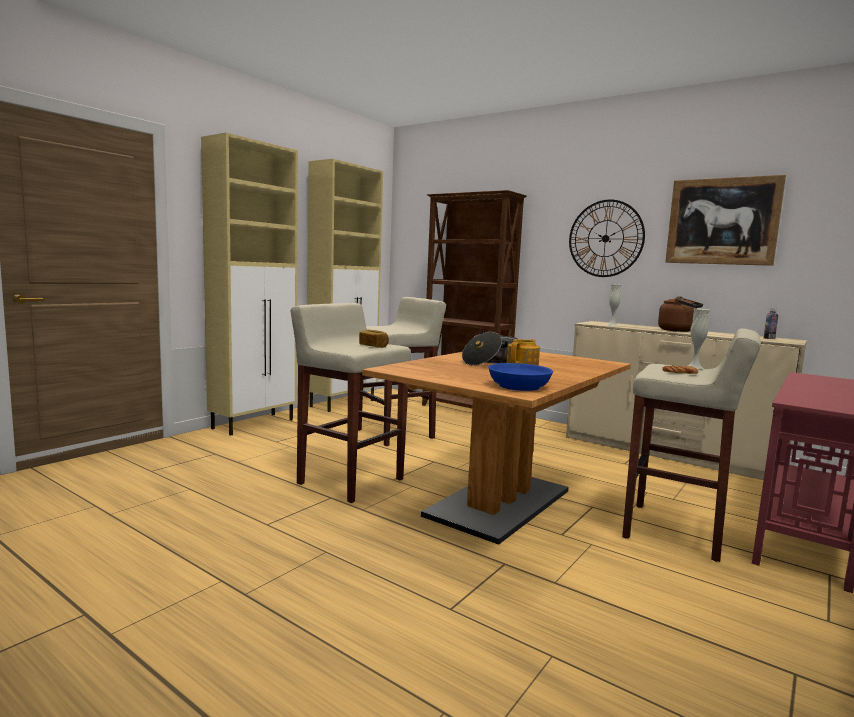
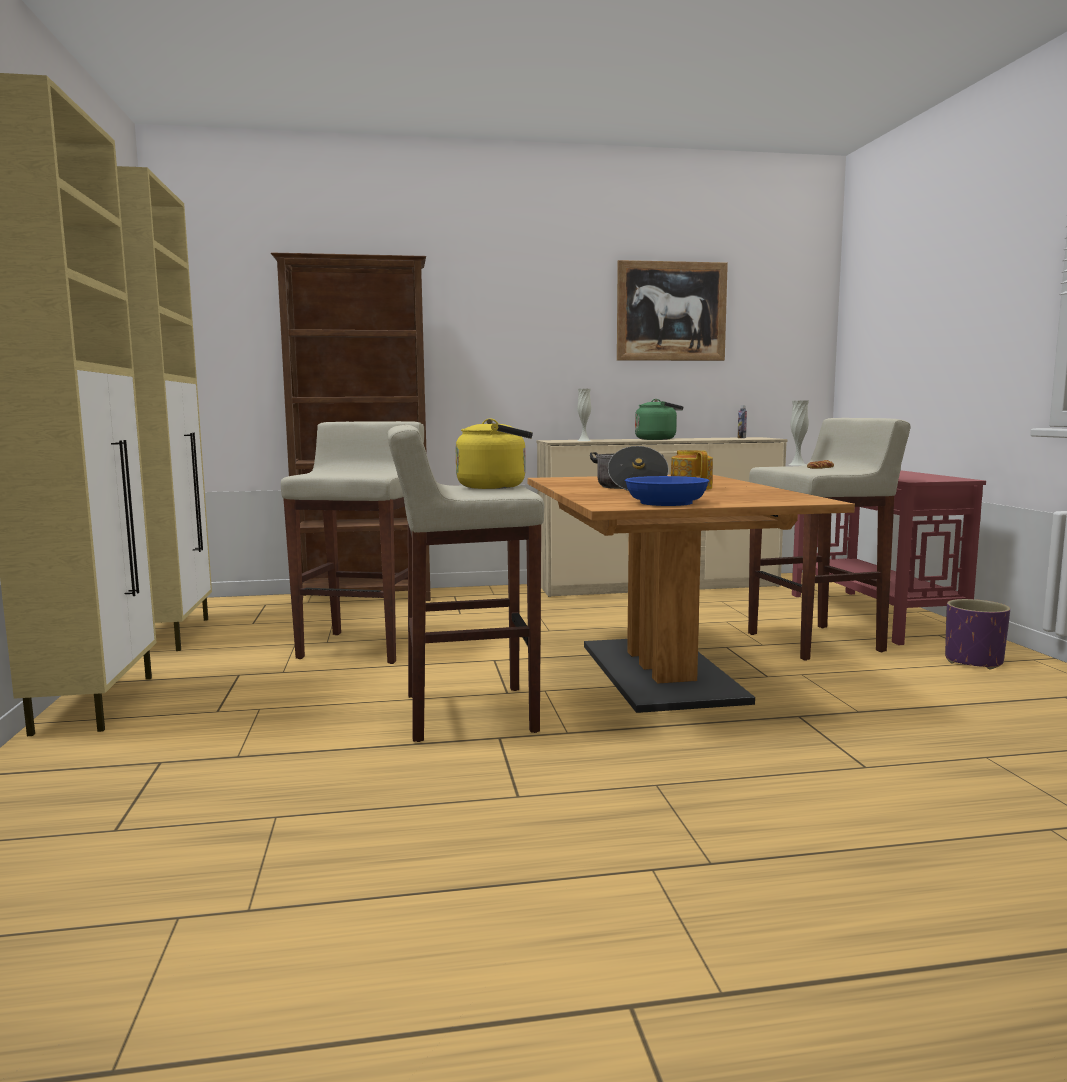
camera: 45 degrees left, 0 degrees up
bread [359,330,389,348] -> yellow kettle [456,418,533,489]
blue bowl [488,363,554,391] -> blue bowl moved to [625,476,709,506]
wall clock [569,200,645,277] -> none
brown kettle [658,296,703,332] -> green kettle [635,399,683,440]
none -> purple planter [945,599,1010,670]

